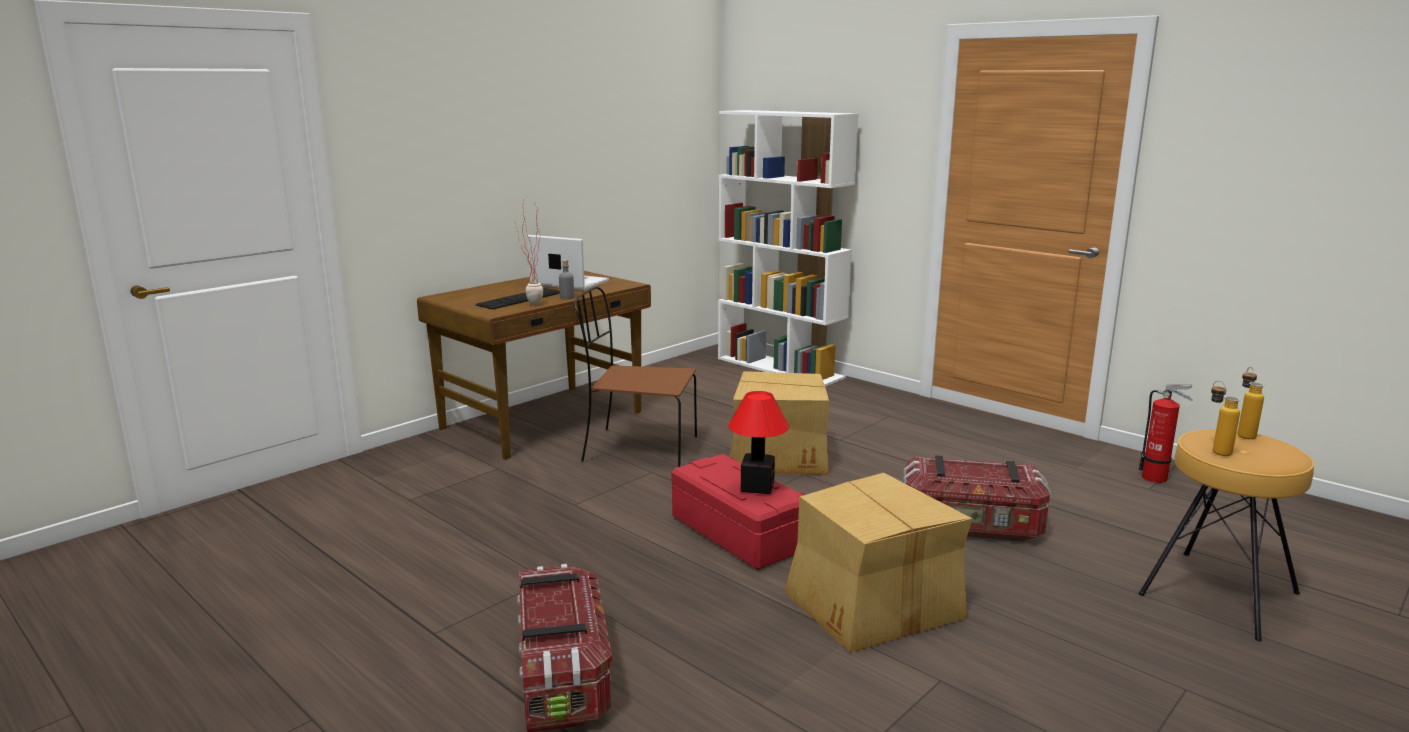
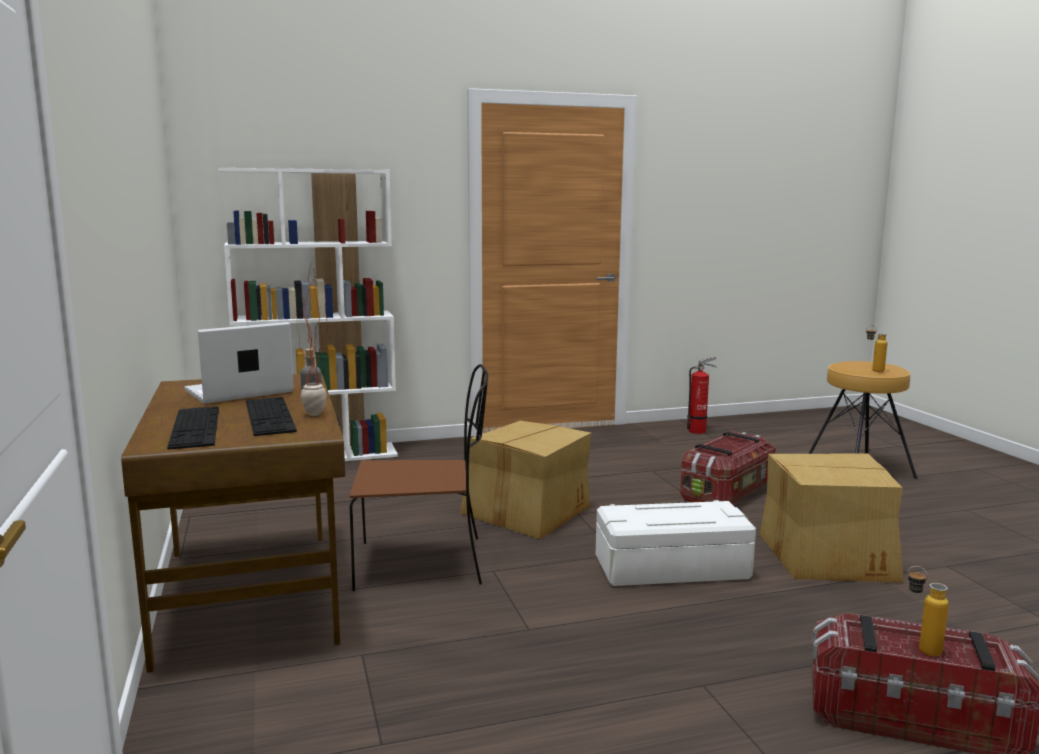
camera: 60 degrees left, 5 degrees down
brown chair [573,286,697,467] -> brown chair turned 135 degrees counterclockwise [350,364,488,591]
red storage box [672,454,804,570] -> white storage box [596,500,756,586]
table lamp [728,391,789,494] -> none
bottle [1237,367,1264,439] -> bottle moved to [907,566,949,657]
none -> keyboard [167,406,219,450]

